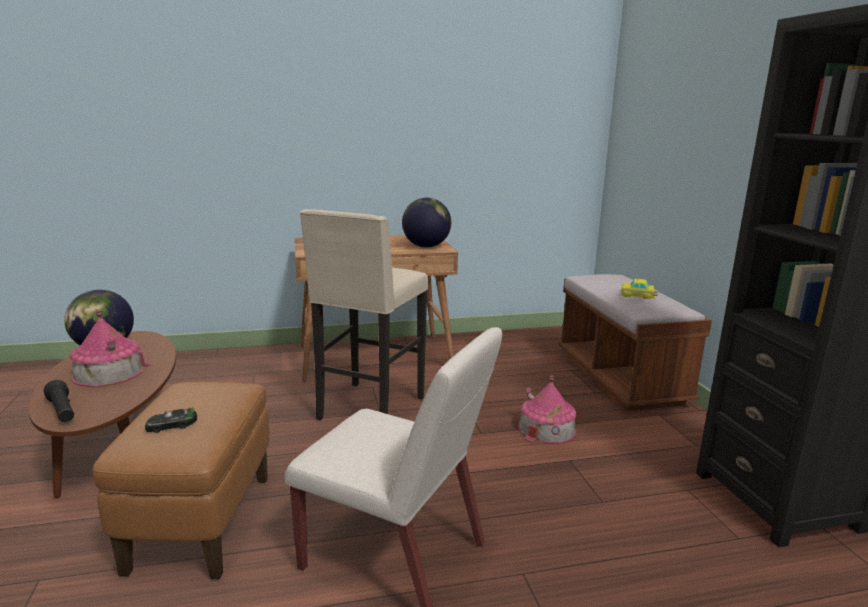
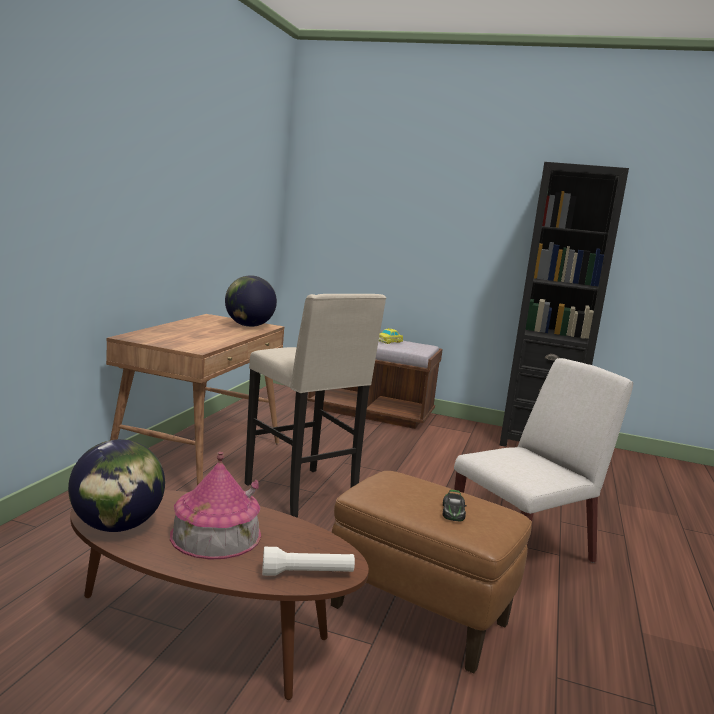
camera: 60 degrees left, 5 degrees down
black flashlight [44,380,74,422] -> white flashlight [262,547,355,576]
toy house [518,376,577,444] -> none

